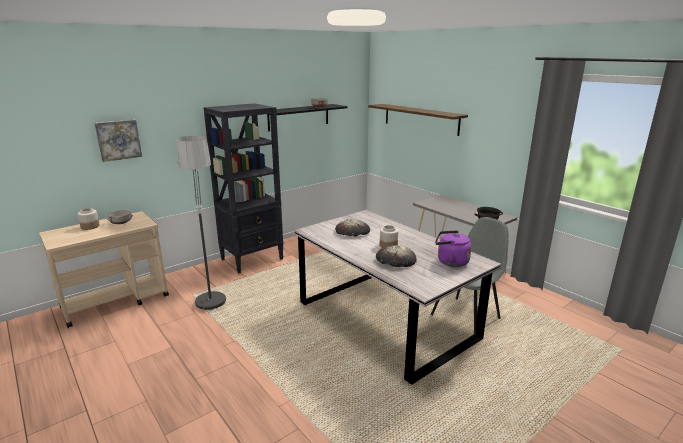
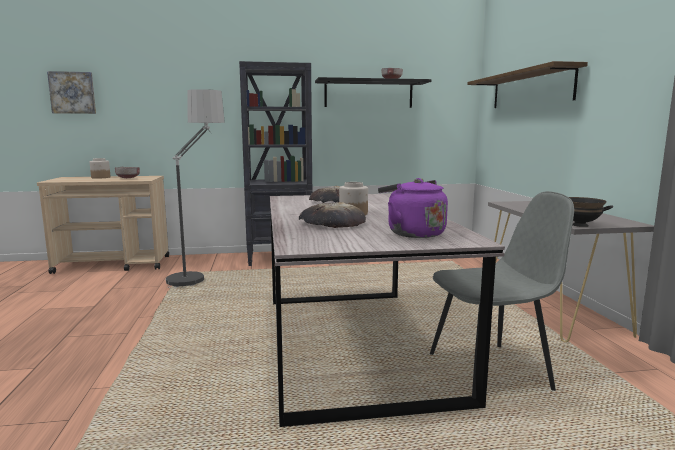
camera: 30 degrees right, 10 degrees down
picture [94,119,142,162] -> picture moved to [47,71,96,114]

